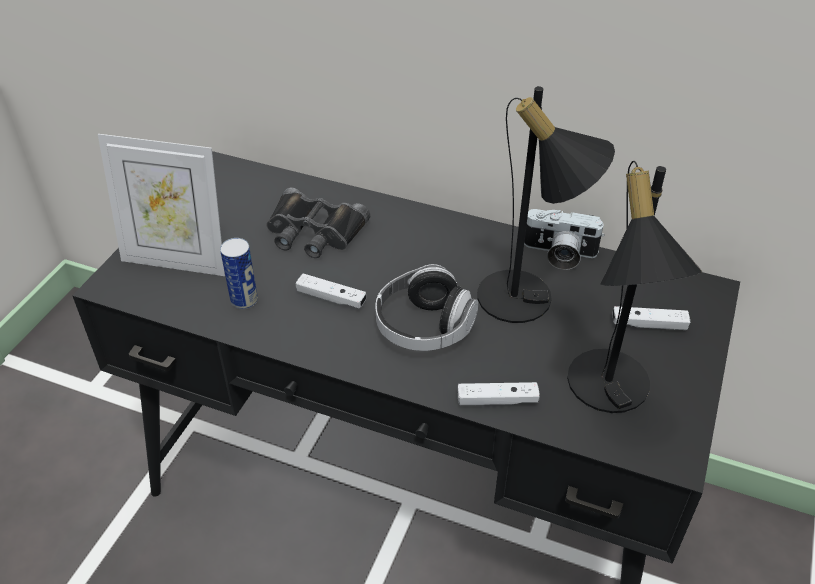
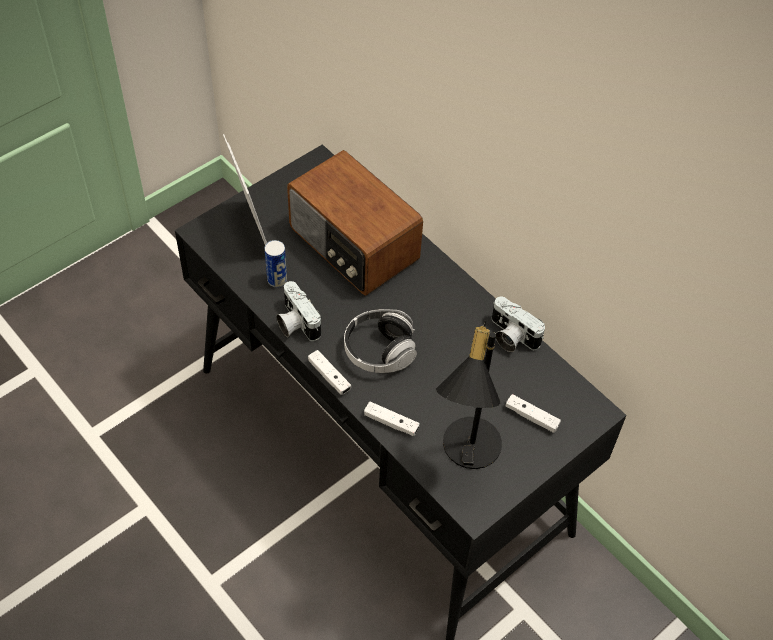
camera: 25 degrees right, 10 degrees up
picture frame [98,134,225,276] -> picture frame turned 150 degrees counterclockwise [223,134,267,245]
black binoculars [266,187,371,258] -> radio [287,150,423,296]
white game controller [295,273,366,308] -> white game controller moved to [308,350,351,395]
black table lamp [477,86,615,323] -> none
none -> camera [276,281,321,341]

